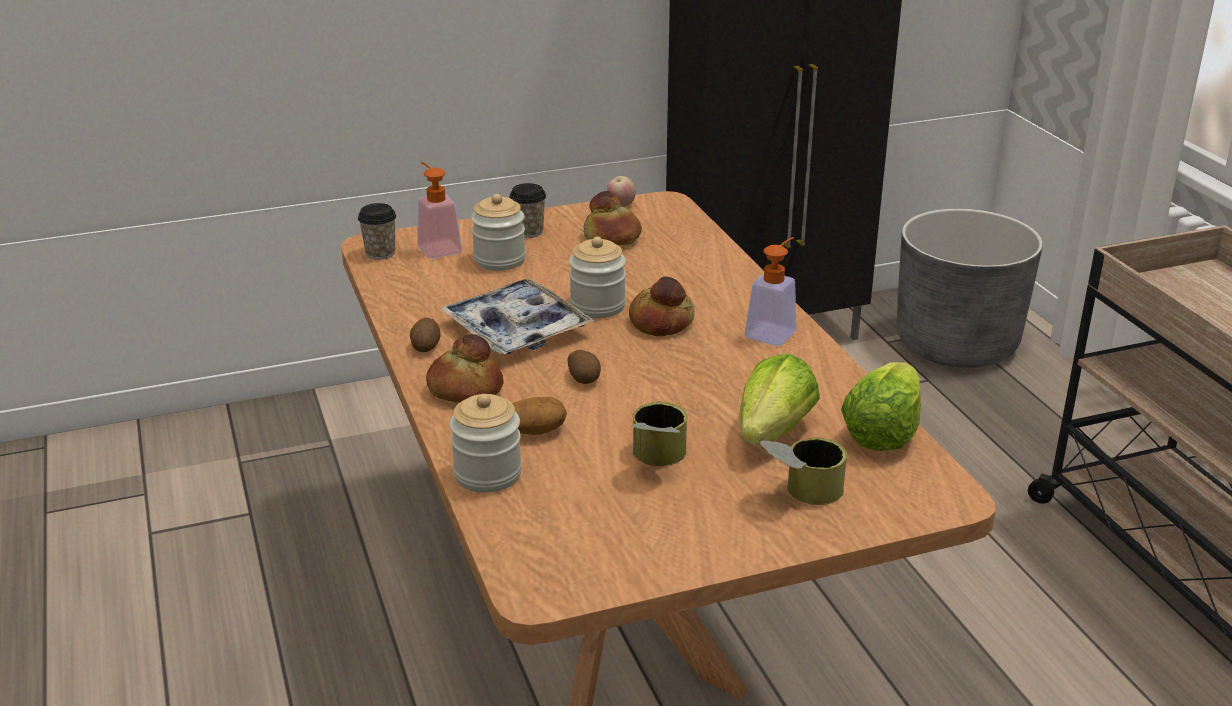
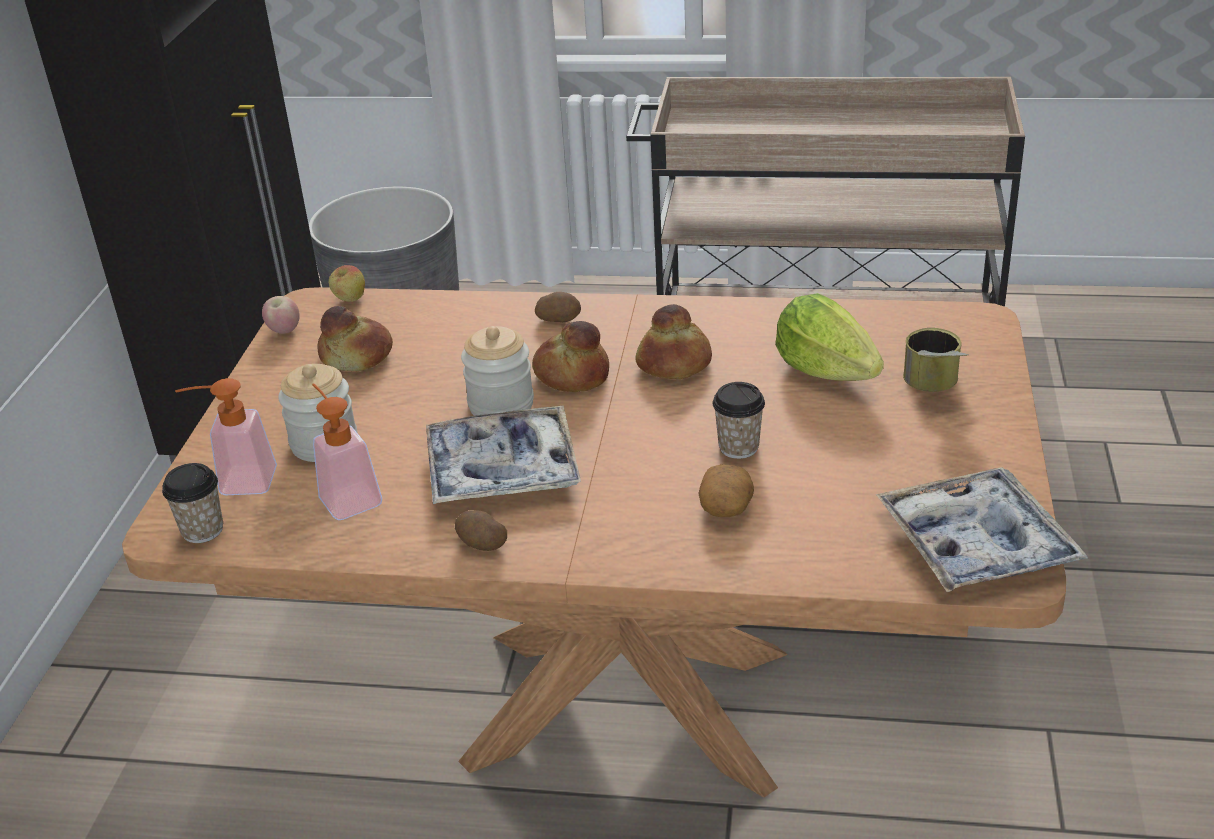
camera: 60 degrees left, 5 degrees up
bread [426,334,504,403] -> bread moved to [635,304,712,379]
jar [450,394,522,493] -> none
cup [509,183,546,238] -> cup moved to [713,382,765,459]
potato [567,350,601,384] -> potato moved to [535,292,581,322]
can [631,402,688,466] -> none
soap dispenser [745,237,797,346] -> soap dispenser moved to [312,383,382,520]
lettuce [841,362,921,451] -> none
none -> apple [329,265,365,302]
none -> tray [876,468,1088,592]

